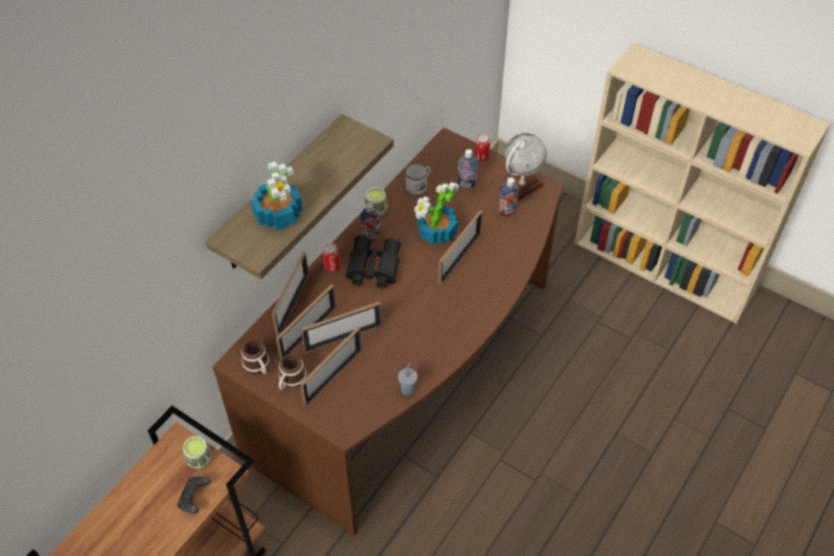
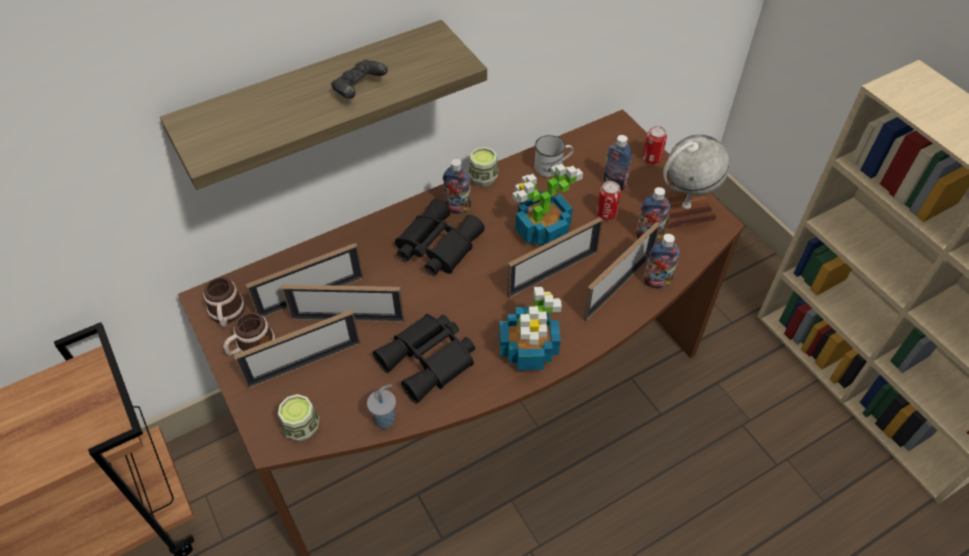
camera: 25 degrees right, 0 degrees up
black game controller [177,476,211,514] -> black game controller moved to [331,60,388,99]
cup [183,436,212,469] -> cup moved to [278,394,319,441]
potted plant [250,161,303,230] -> potted plant moved to [499,287,562,370]
picture frame [272,251,309,336] -> picture frame moved to [582,222,660,321]
can [323,243,340,272] -> can moved to [597,181,621,220]
none -> black binoculars [373,314,475,404]
none -> bottle [643,234,680,288]

